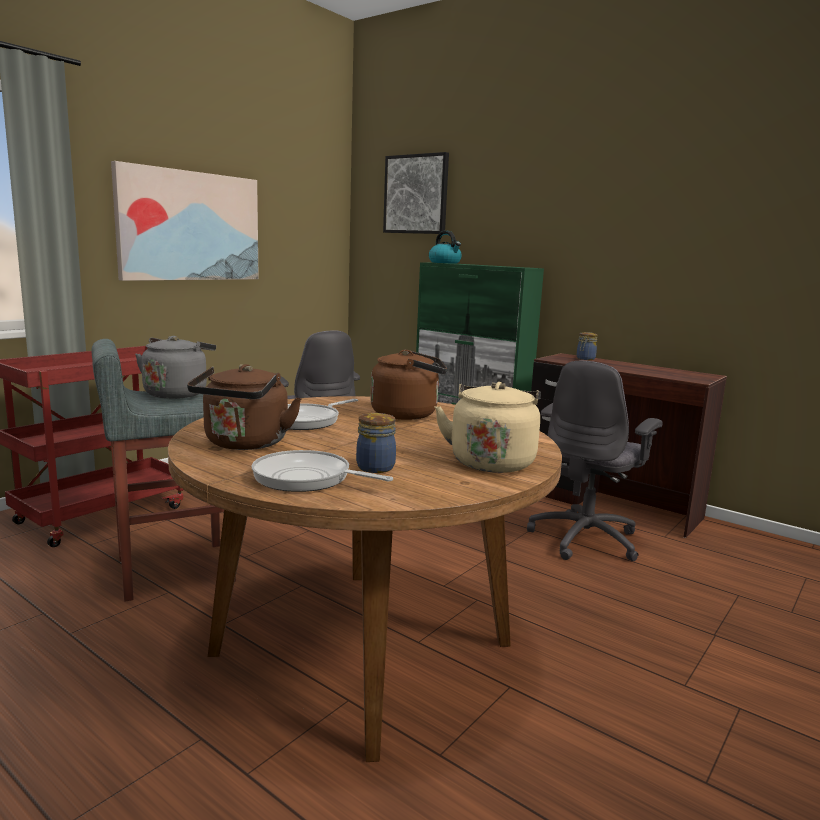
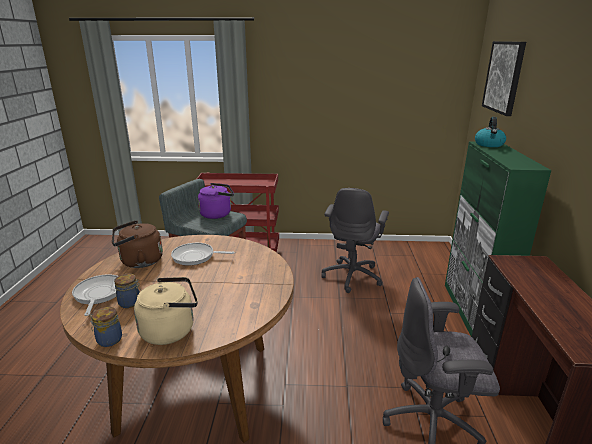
camera: 55 degrees right, 10 degrees up
picture [111,161,259,281] -> none
grey kettle [135,336,216,399] -> purple kettle [198,183,234,219]
brown kettle [370,349,447,420] -> none
jar [577,332,597,360] -> jar moved to [90,307,122,347]

